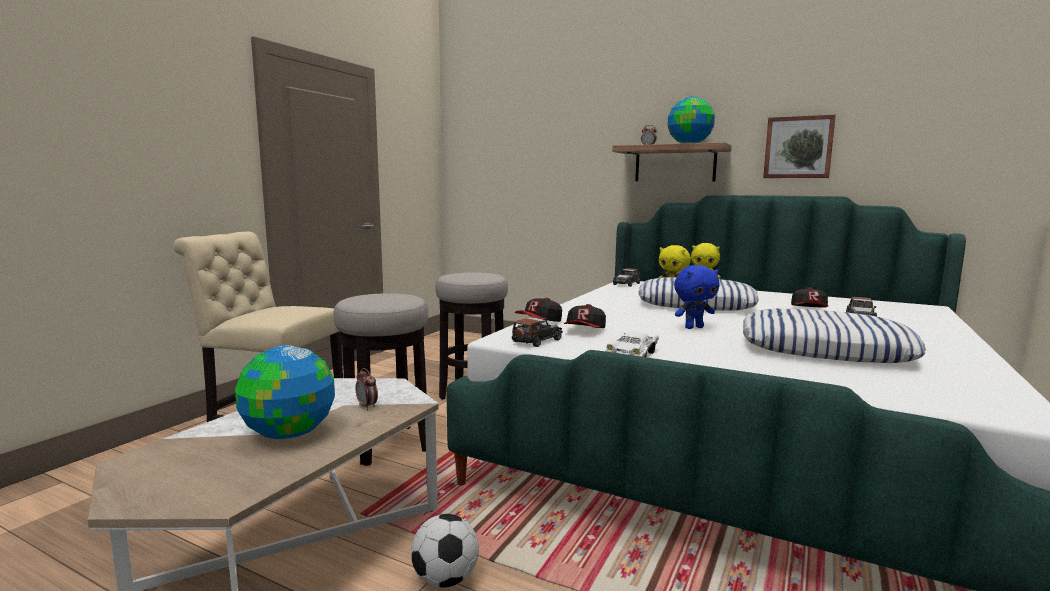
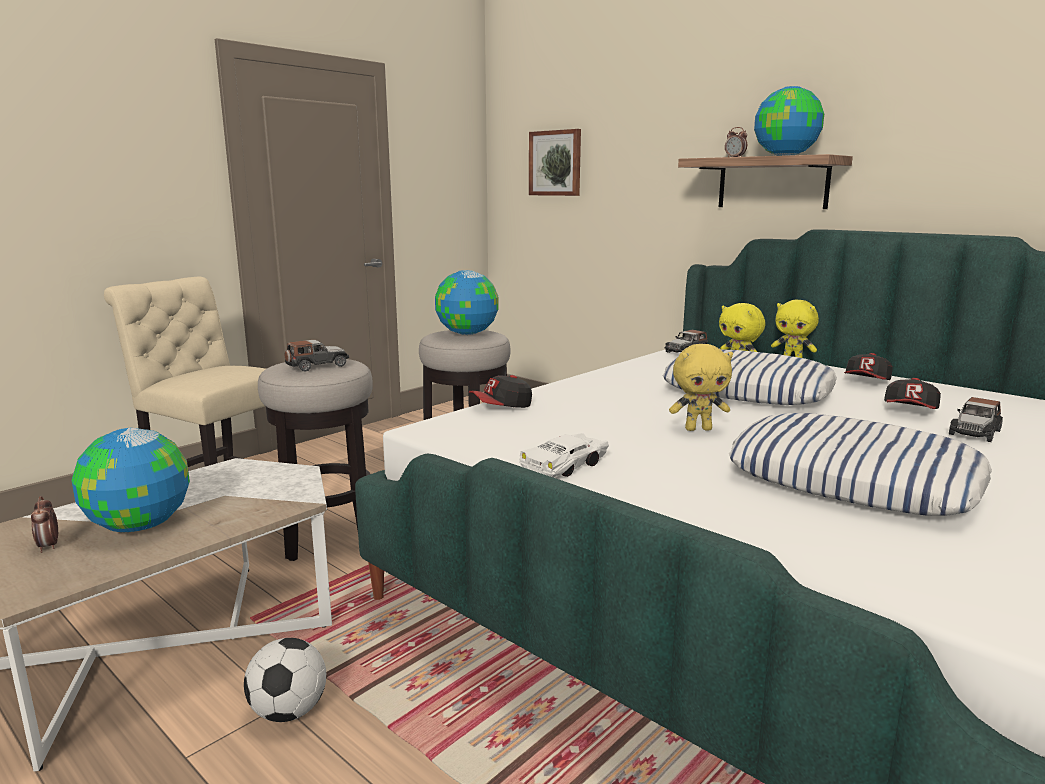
camera: 15 degrees right, 5 degrees up
alarm clock [355,368,378,410] -> alarm clock moved to [31,496,58,553]
toy car [512,317,563,347] -> toy car moved to [284,340,349,372]
cap [564,304,606,328] -> cap moved to [844,353,893,380]
blue plush toy [674,265,720,329] -> yellow plush toy [669,344,733,431]
picture [763,114,836,178] -> picture moved to [529,129,581,196]
none -> globe [435,270,499,335]

